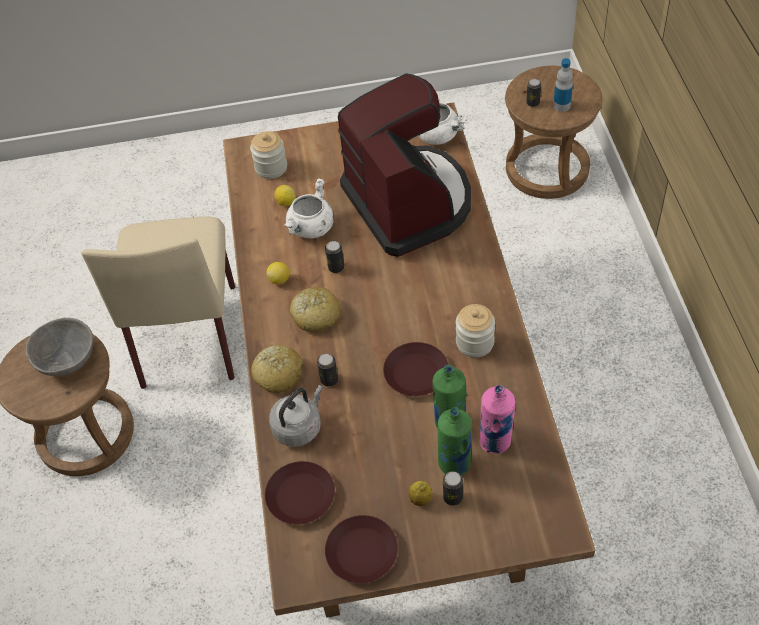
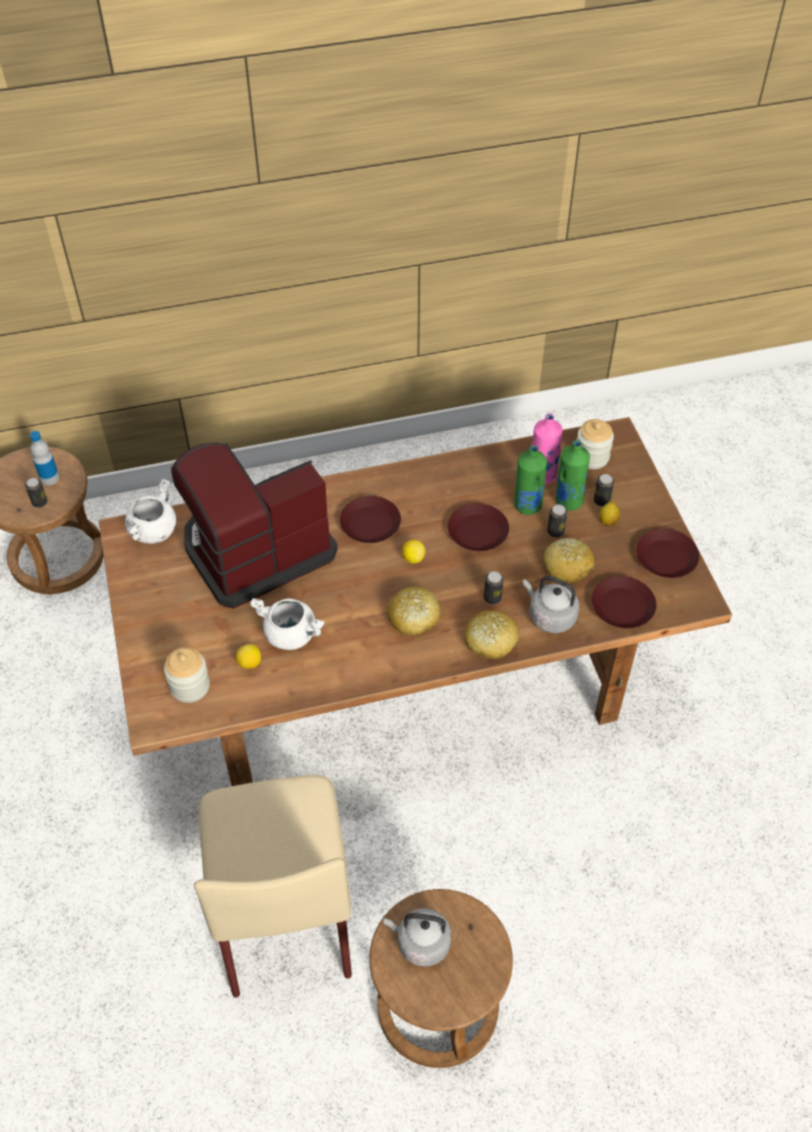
camera: 100 degrees left, 0 degrees up
grey bowl [26,318,94,376] -> grey kettle [384,908,451,967]
beige chair [81,216,235,389] -> beige chair turned 90 degrees clockwise [194,775,352,998]
lemon [266,262,290,285] -> lemon moved to [402,539,426,564]
can [325,241,345,273] -> can moved to [547,504,567,537]
jar [456,304,495,358] -> jar moved to [577,419,614,469]
none -> brown plate [340,496,401,543]
none -> bread [543,538,595,583]

